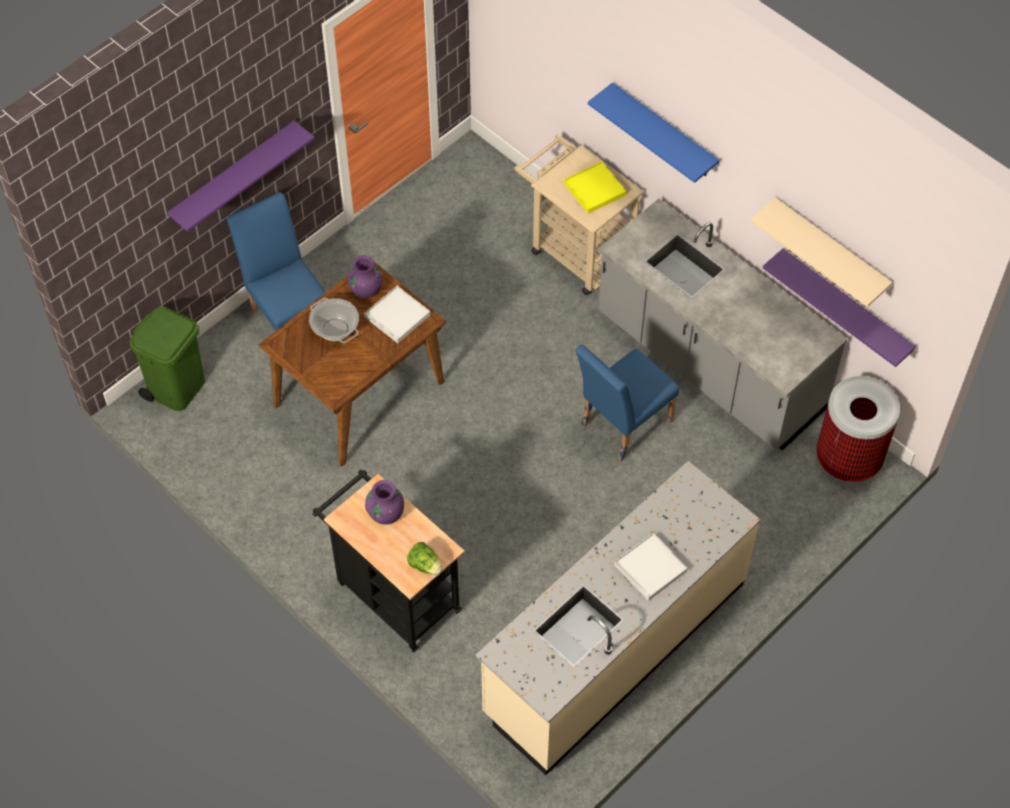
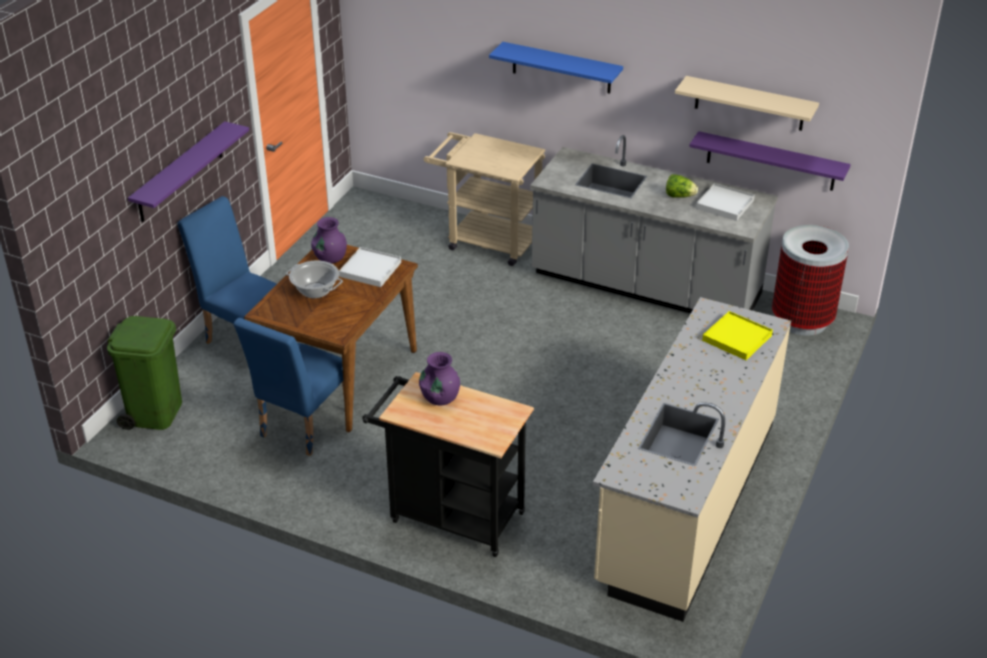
camera: 20 degrees left, 20 degrees down
lettuce [407,542,443,575] -> lettuce moved to [666,174,698,198]
yellow tray [564,162,626,214] -> yellow tray moved to [702,311,773,360]
blue chair [575,345,679,461] -> blue chair moved to [234,318,344,456]
white tray [614,533,687,601] -> white tray moved to [696,183,755,221]

